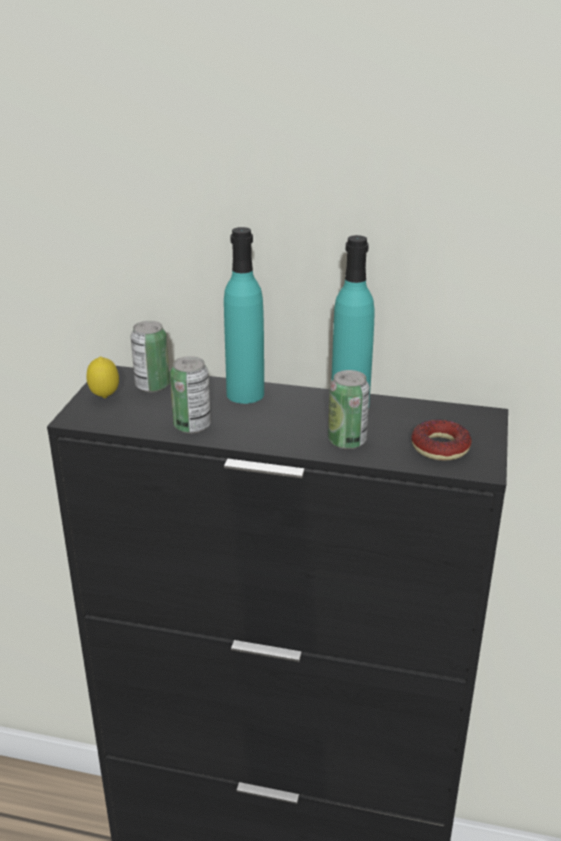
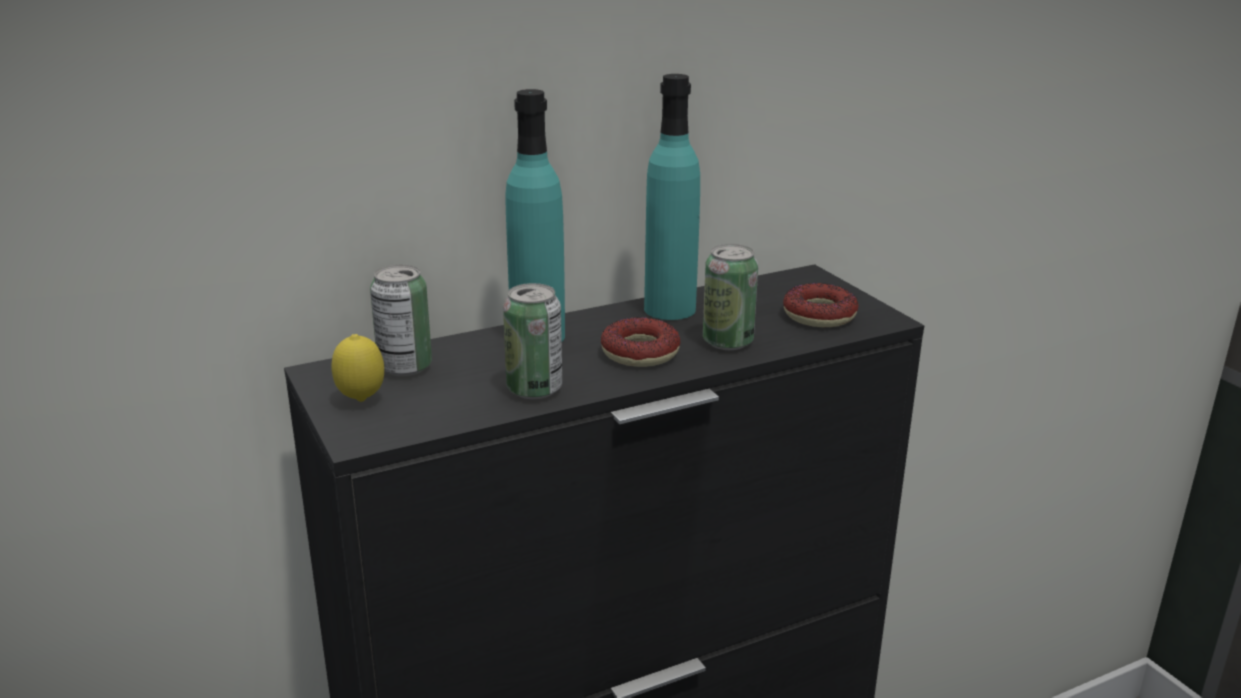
camera: 40 degrees left, 5 degrees down
none -> donut [601,317,680,367]

